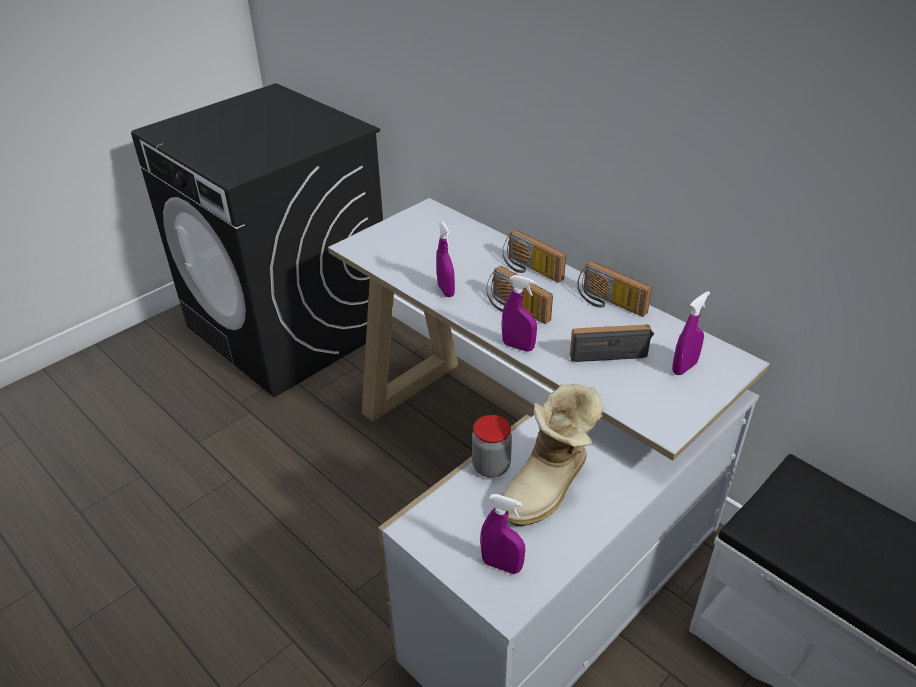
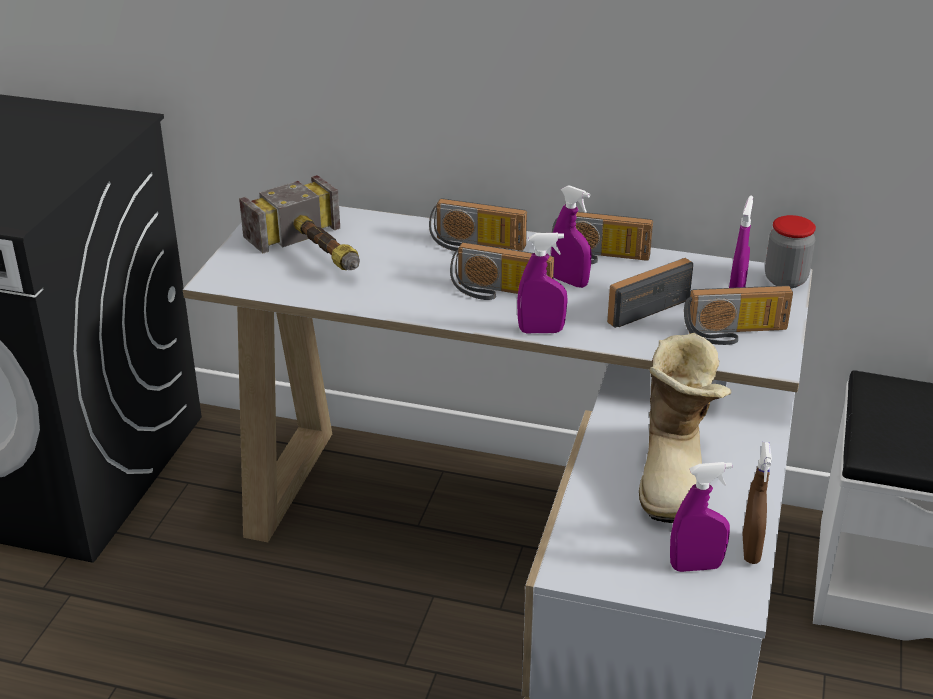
camera: 30 degrees left, 5 degrees down
purple spray bottle [436,222,455,297] -> purple spray bottle moved to [551,185,591,288]
jar [472,415,512,478] -> jar moved to [765,215,816,288]
none -> hammer [239,175,360,270]
none -> radio [684,286,793,345]
none -> brown spray bottle [743,442,772,564]

